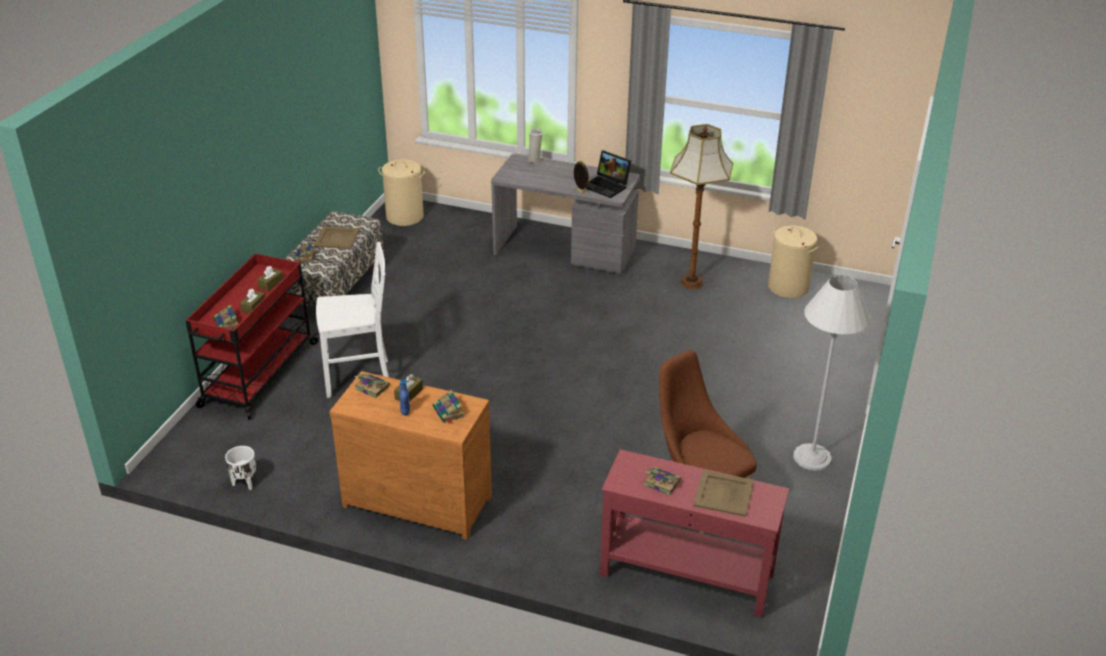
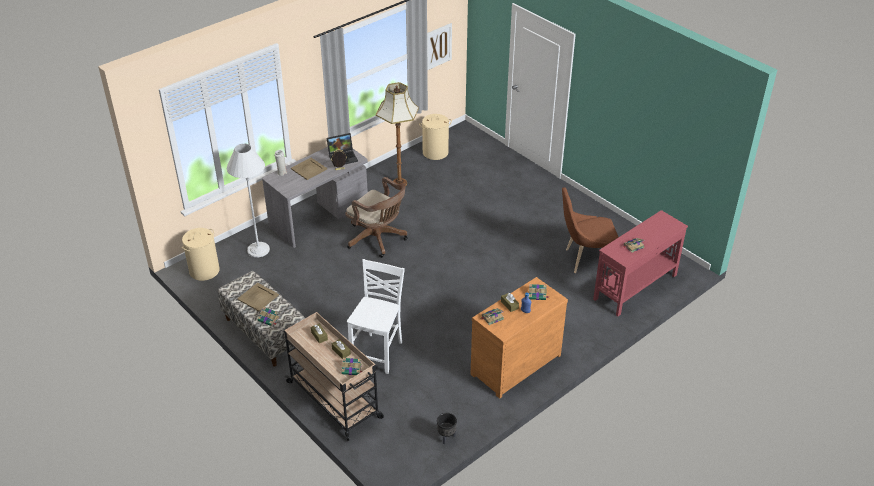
camera: 60 degrees left, 5 degrees up
red cart [185,254,319,420] -> beige cart [284,312,384,441]
white planter [225,446,256,490] -> black planter [437,413,457,444]
beige tray [693,470,754,517] -> beige tray moved to [291,158,327,180]
white floor lamp [793,275,871,471] -> white floor lamp moved to [227,144,270,257]
none -> brown office chair [346,177,408,258]
none -> picture [427,23,452,70]

